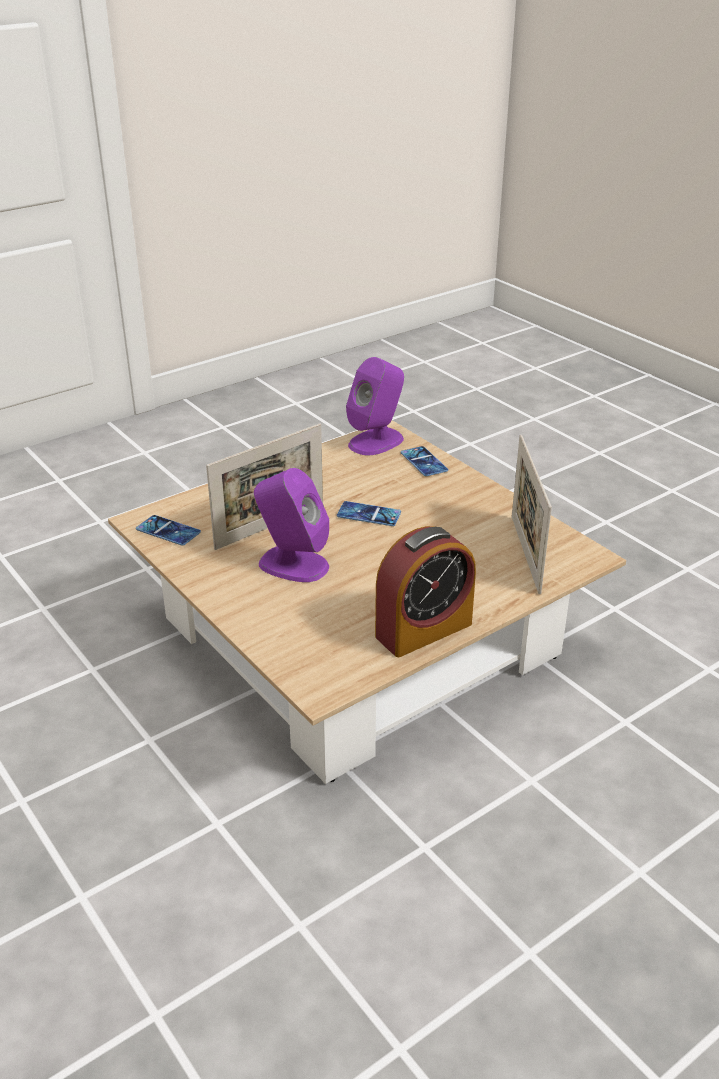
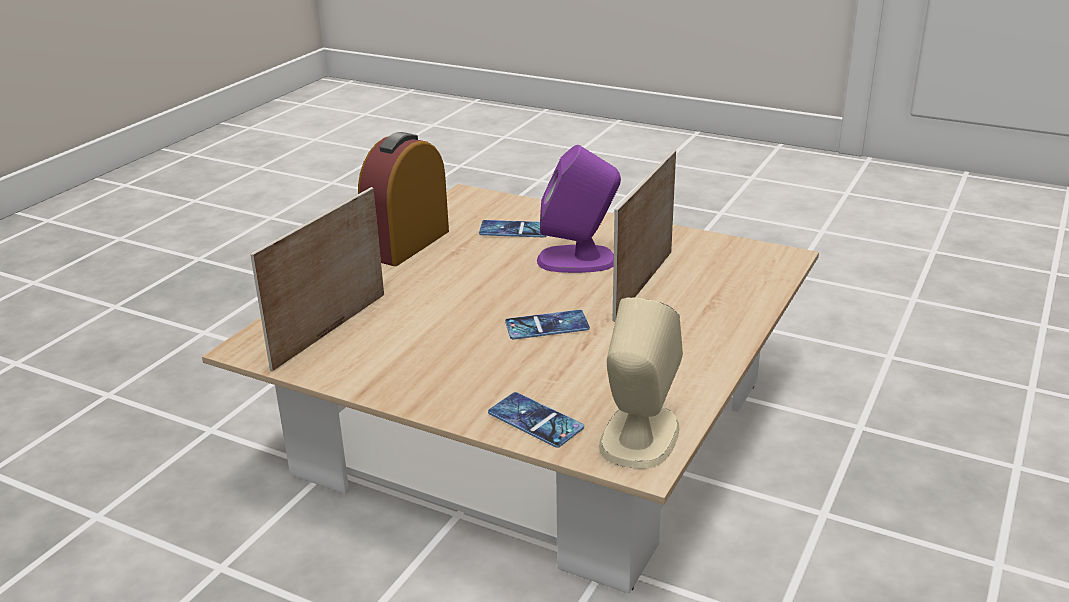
camera: 155 degrees right, 5 degrees down
phone [136,515,201,546] -> phone moved to [479,220,546,237]
purple speaker [346,357,404,455] -> beige speaker [599,297,683,469]
picture frame [512,435,552,594] -> picture frame turned 120 degrees counterclockwise [250,187,384,372]

